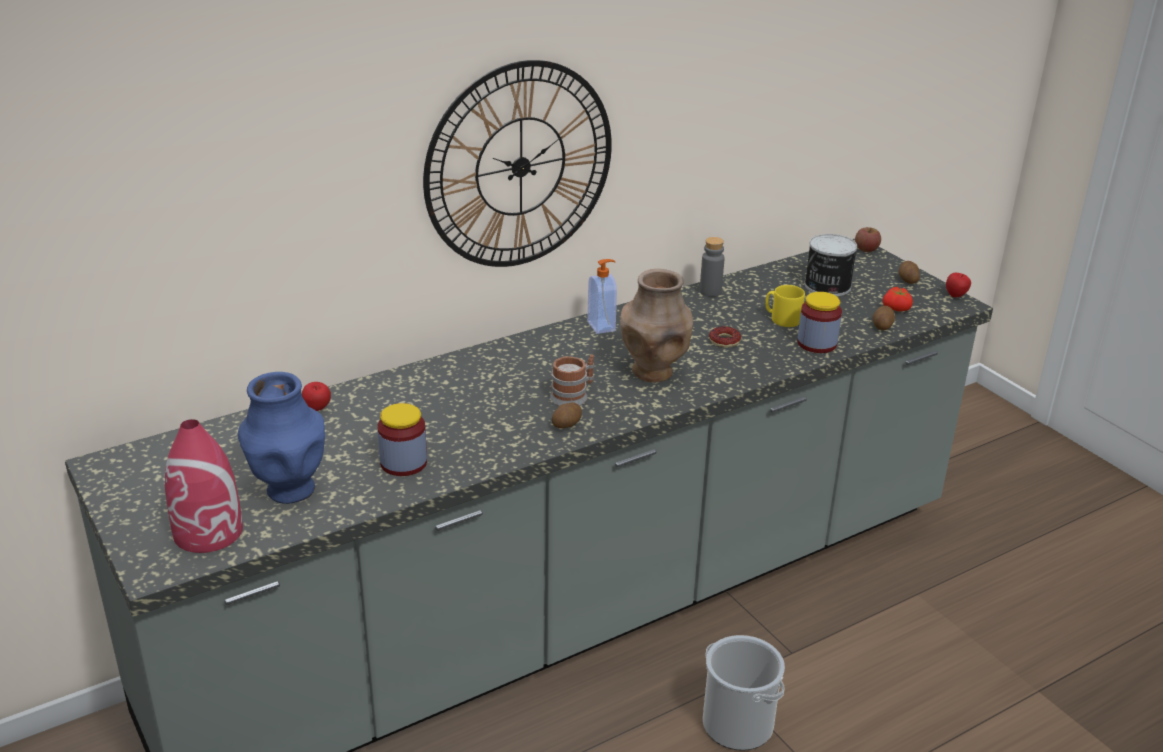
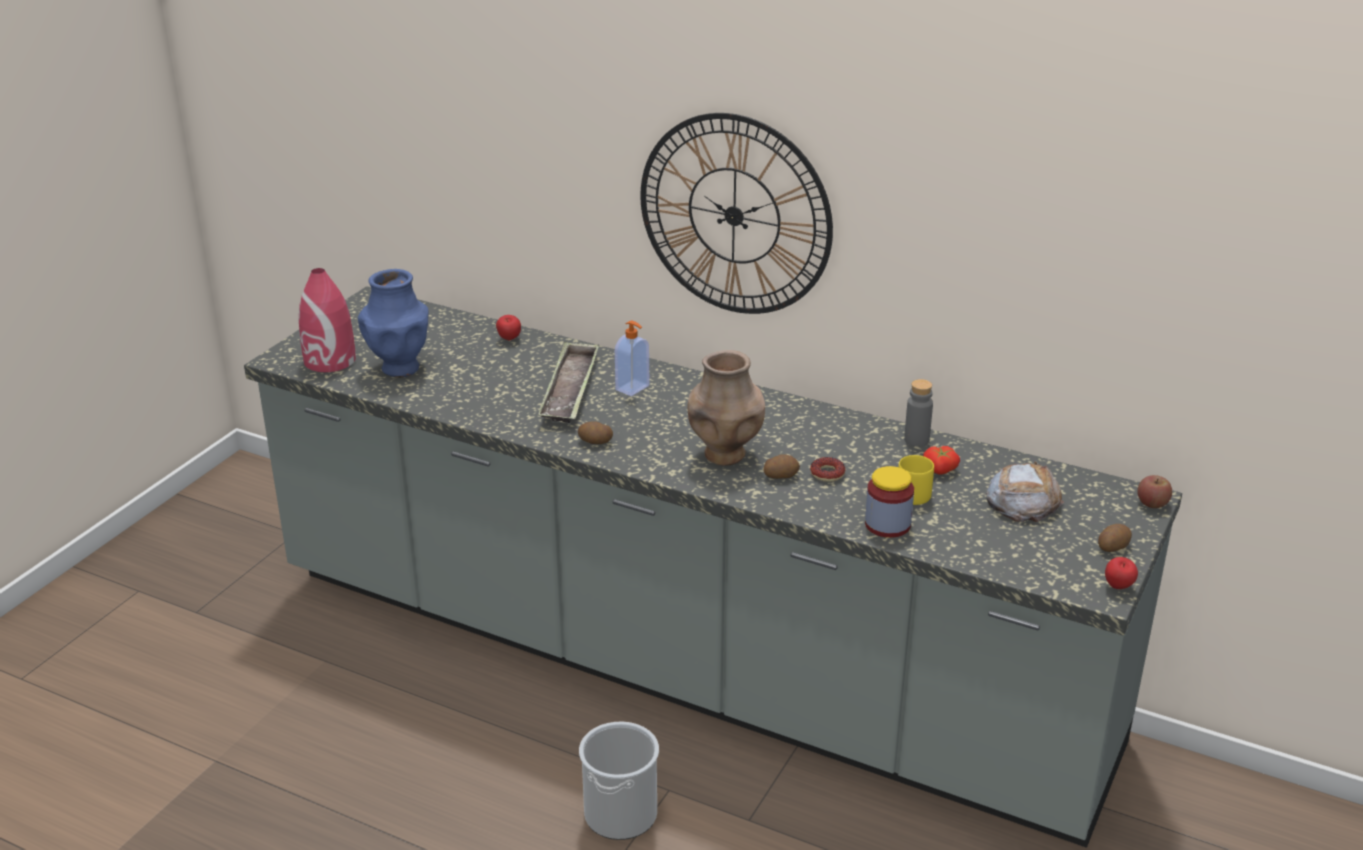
camera: 60 degrees right, 0 degrees up
jar [377,403,427,476] -> none
mug [550,354,594,406] -> none
soap dispenser [587,259,617,334] -> soap dispenser moved to [615,321,649,396]
can [804,234,857,296] -> bread [986,461,1064,522]
potato [873,306,895,330] -> potato moved to [763,454,800,479]
tomato [883,287,913,312] -> tomato moved to [923,446,960,475]
none -> tray [538,341,599,423]

